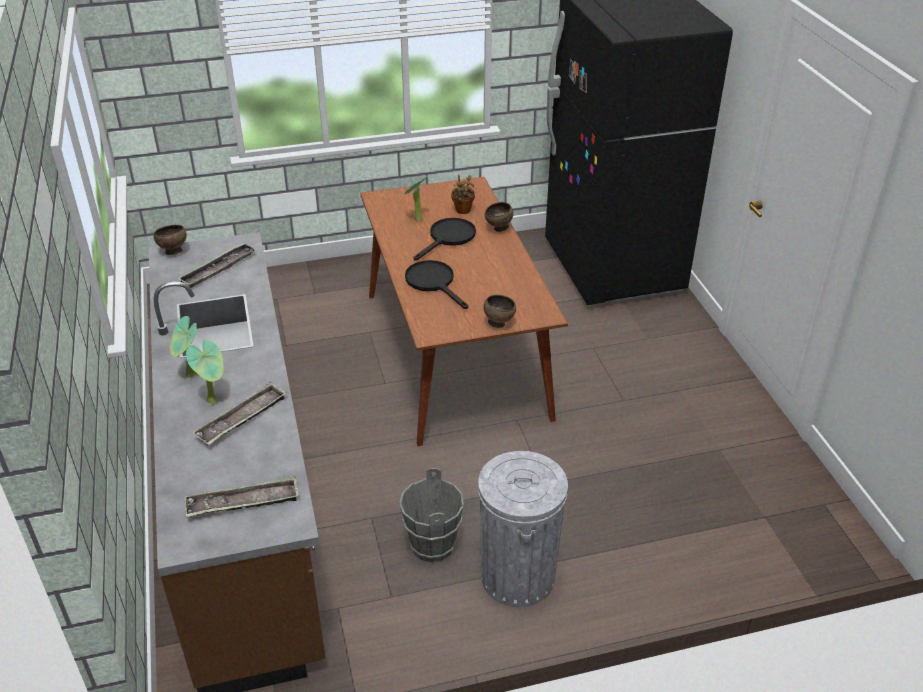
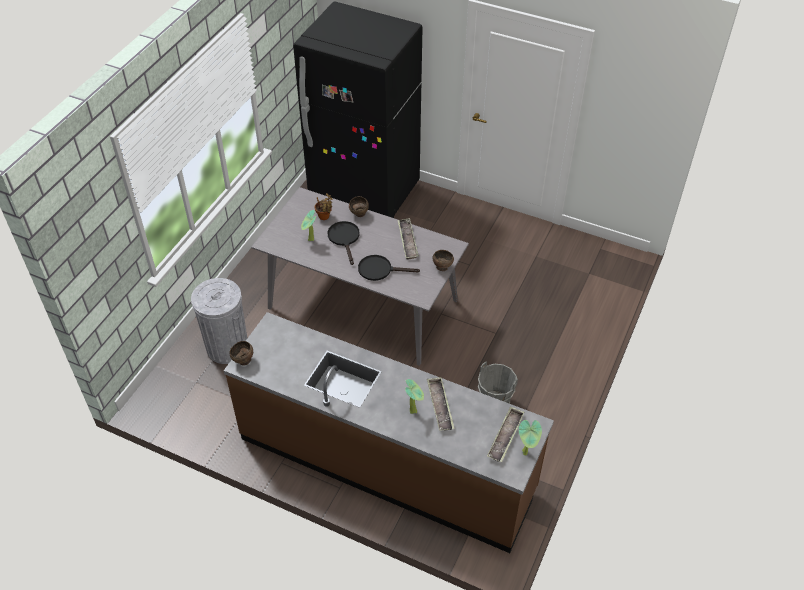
camera: 50 degrees left, 10 degrees up
potted plant [170,316,197,378] -> potted plant moved to [519,420,542,455]
tray [177,242,255,288] -> tray moved to [398,218,419,260]
brown dining table [360,177,568,446] -> grey dining table [251,187,469,366]
grey trash can [478,451,568,607] -> grey trash can moved to [191,278,247,364]

